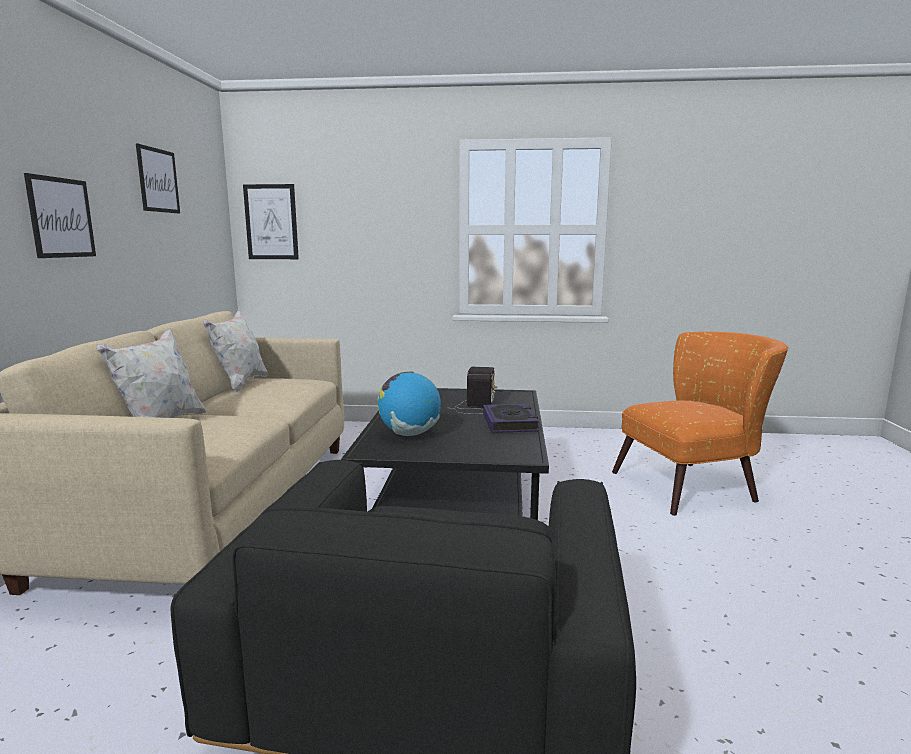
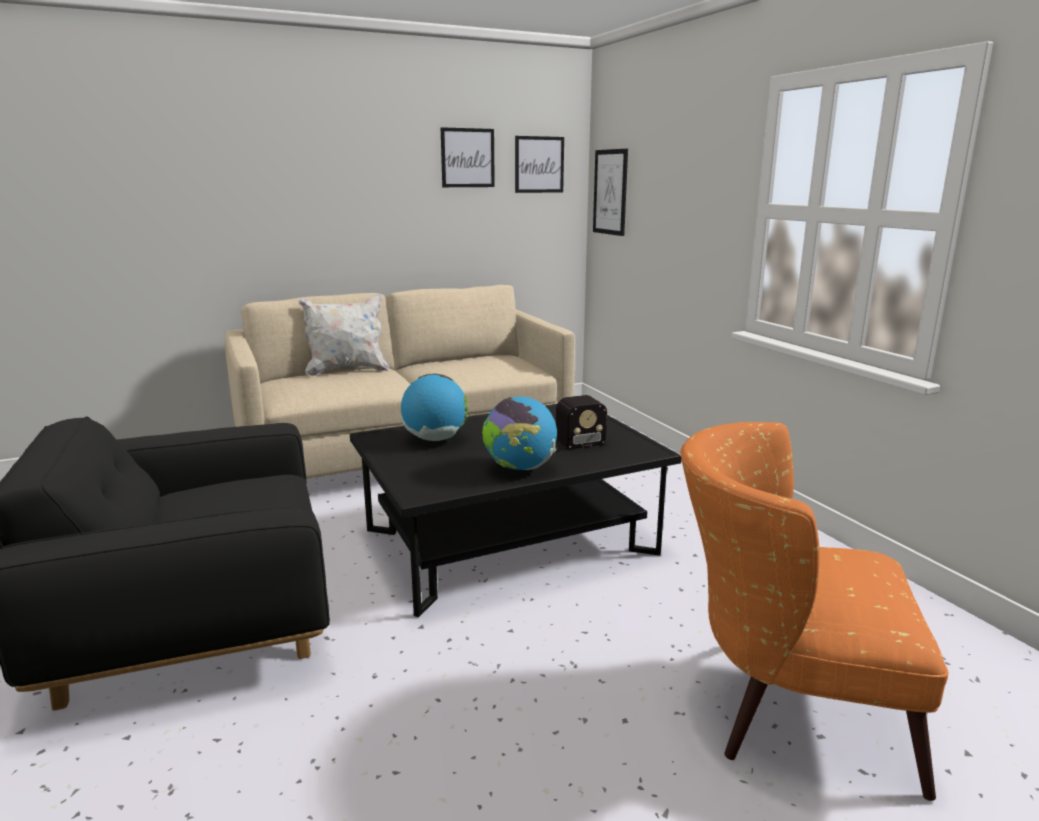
camera: 60 degrees right, 5 degrees up
picture [24,173,96,258] -> picture moved to [515,136,564,193]
white pillow [203,310,268,392] -> none
book [483,404,539,433] -> globe [482,397,557,470]
orange armchair [612,331,788,516] -> orange armchair turned 150 degrees clockwise [680,422,949,801]

